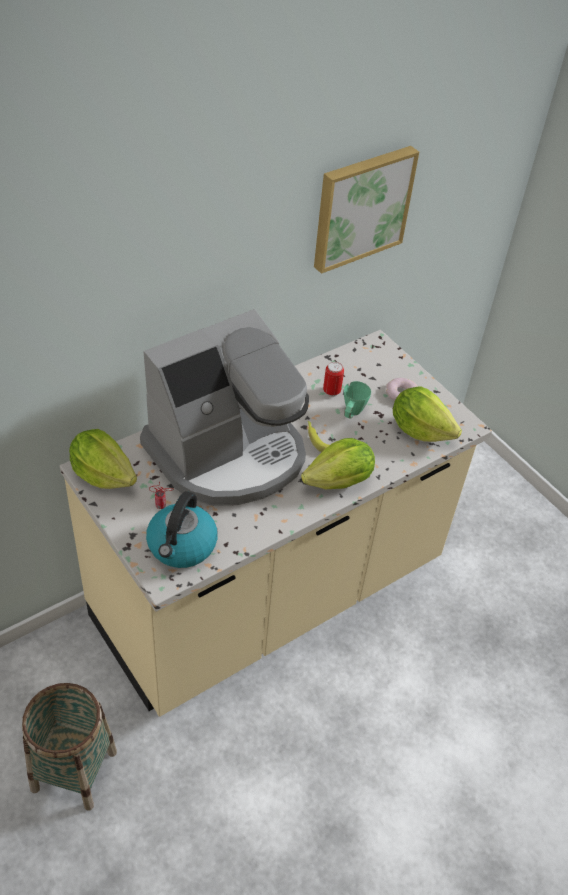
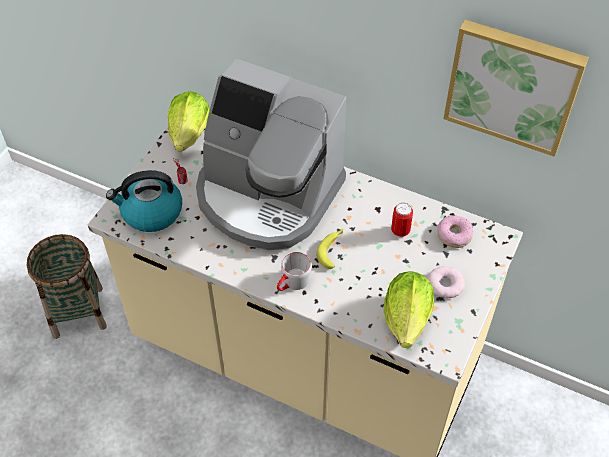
camera: 65 degrees right, 5 degrees up
lettuce [301,438,375,489] -> grey mug [277,252,312,291]
green mug [344,381,371,418] -> none
none -> donut [437,215,473,248]

